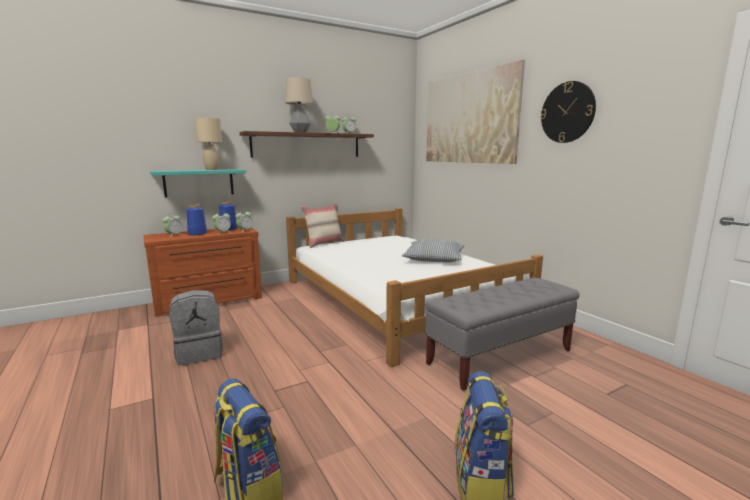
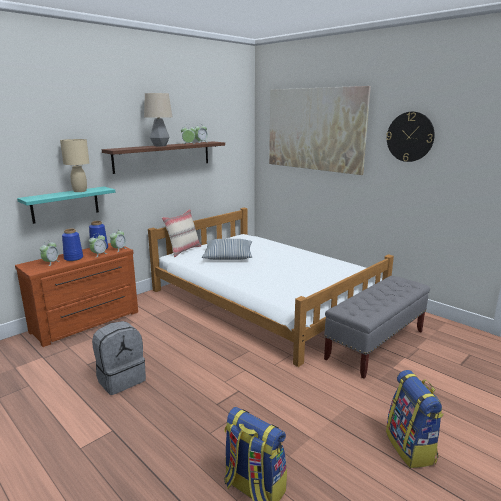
camera: 15 degrees left, 5 degrees up
pillow [402,239,465,263] -> pillow moved to [202,239,252,260]

